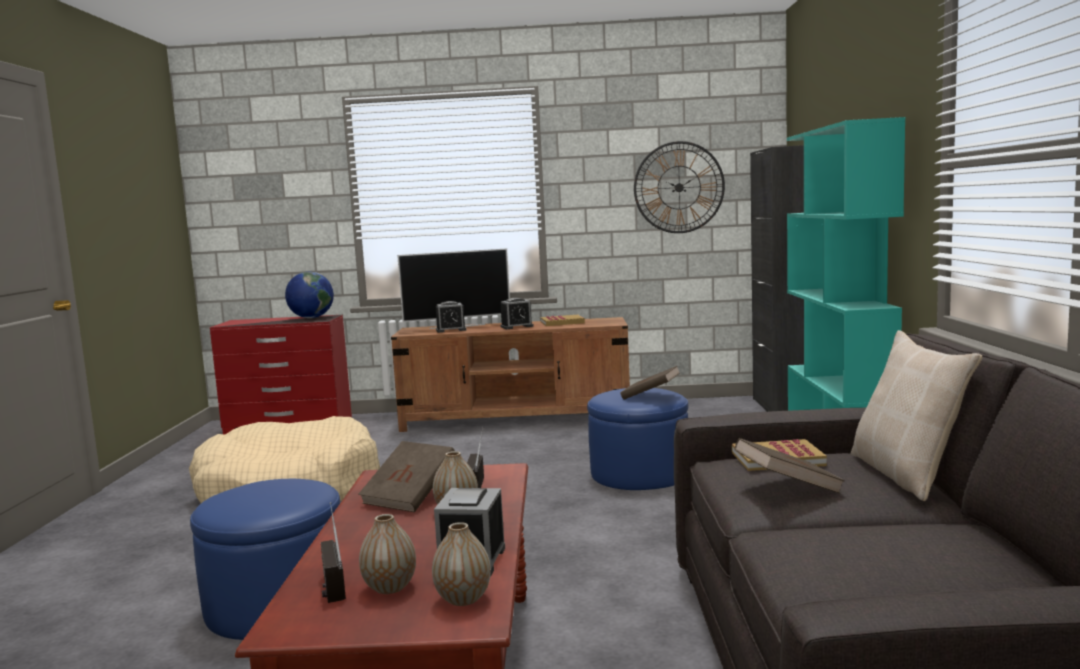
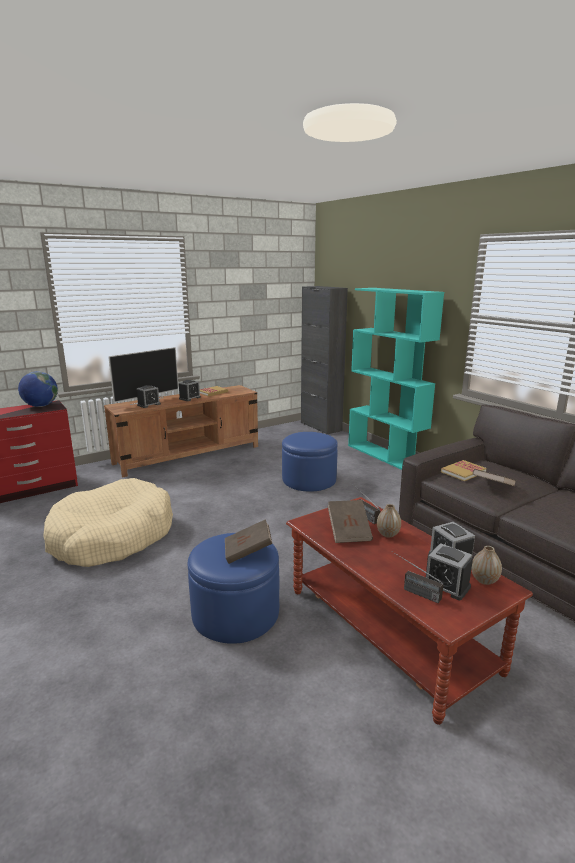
camera: 35 degrees left, 10 degrees up
vase [359,514,416,594] -> alarm clock [426,543,473,600]
brown book [620,366,680,400] -> brown book moved to [225,519,272,564]
wall clock [634,141,725,233] -> none
beige pillow [851,330,982,501] -> none

